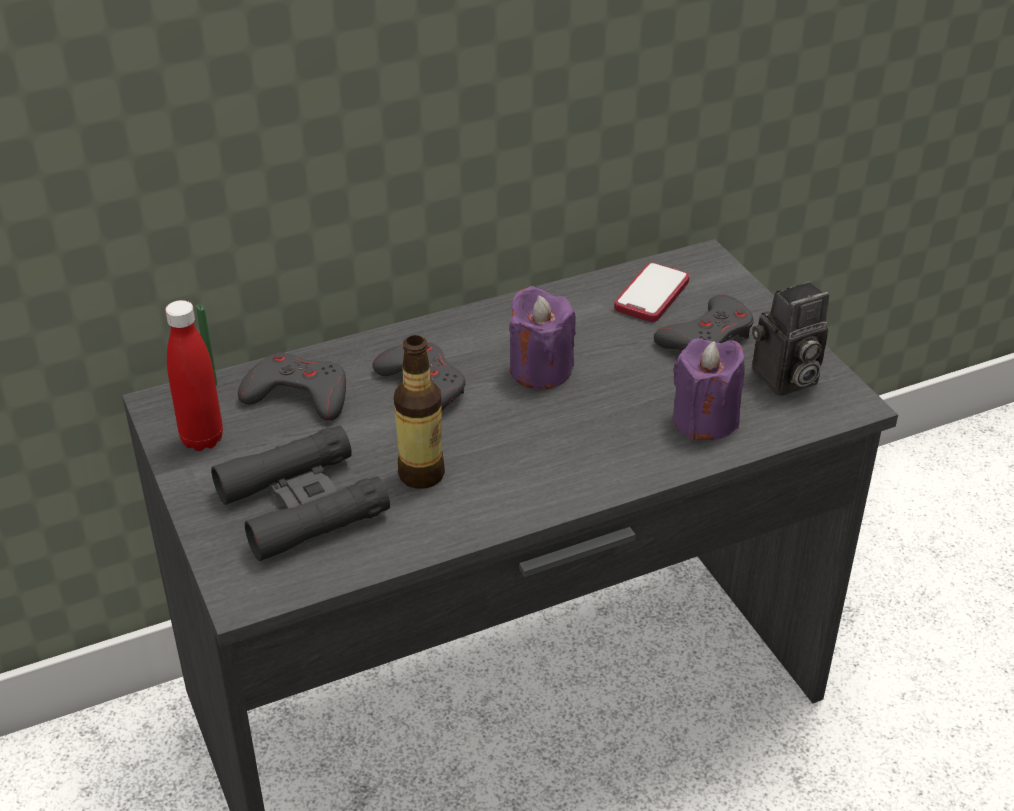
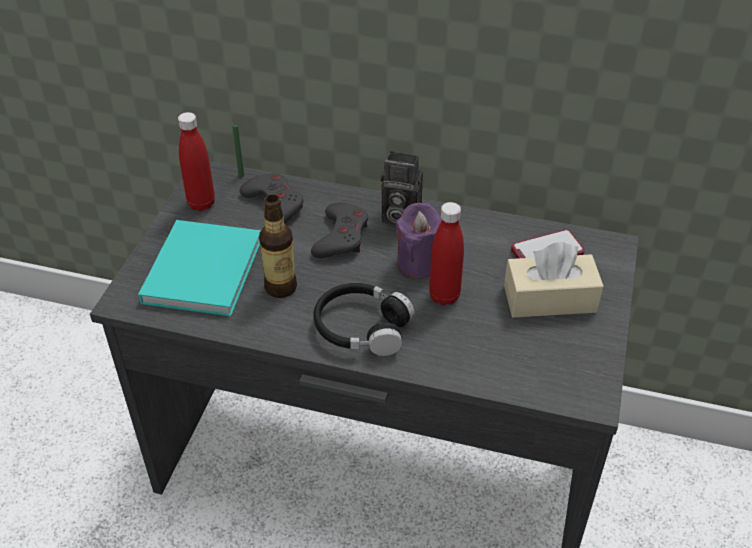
camera: 40 degrees right, 5 degrees up
black binoculars [211,425,390,561] -> turquoise book [138,220,261,317]
grey game controller [654,295,754,350] -> beige tissue box [504,242,604,318]
purple candle [673,338,745,440] -> none
camera [752,281,829,396] -> camera moved to [381,151,423,225]
none -> black headphones [314,283,415,356]
none -> red bottle [429,202,464,306]

